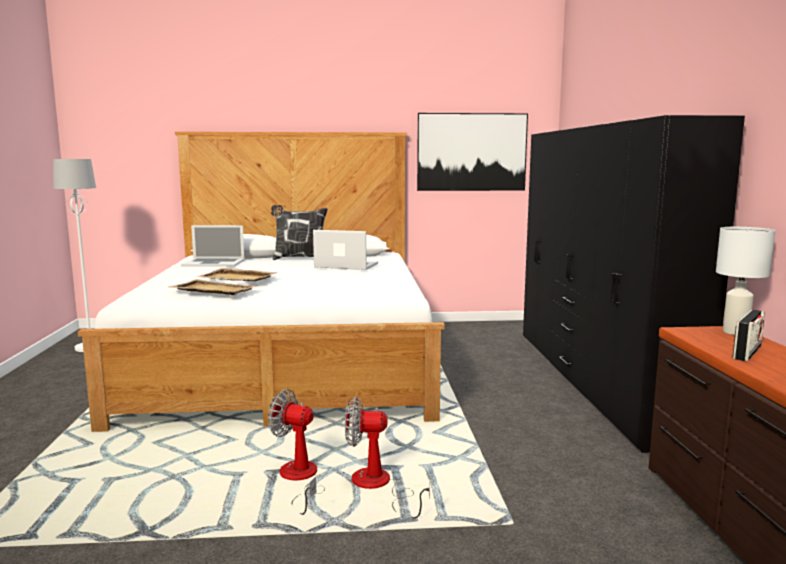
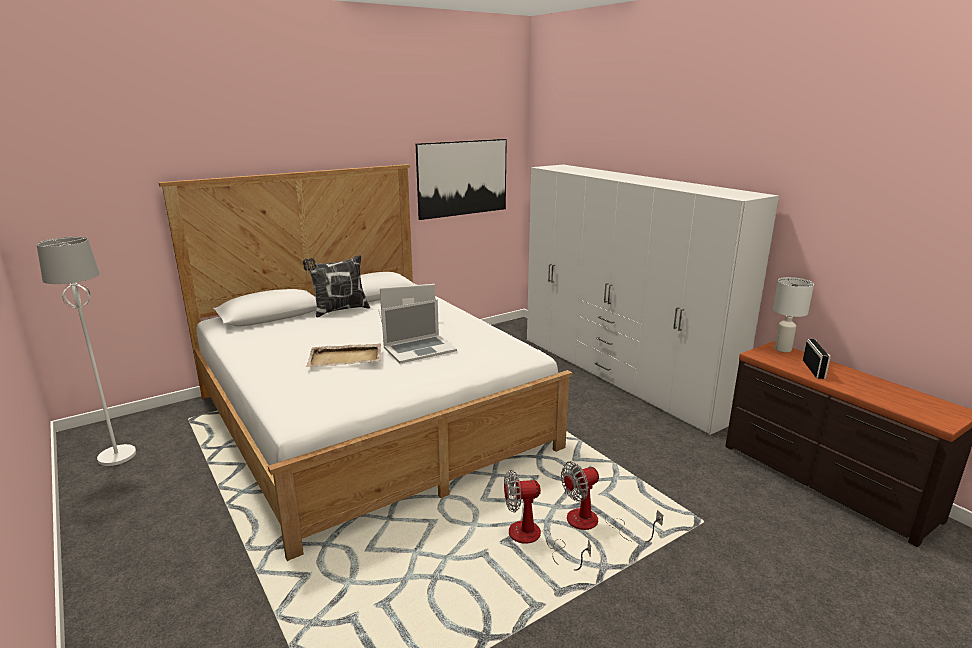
camera: 30 degrees left, 10 degrees up
beige tray [168,279,260,295] -> none
laptop [181,225,244,267] -> laptop moved to [381,299,457,364]
black wardrobe [523,115,745,453] -> white wardrobe [527,165,779,435]

